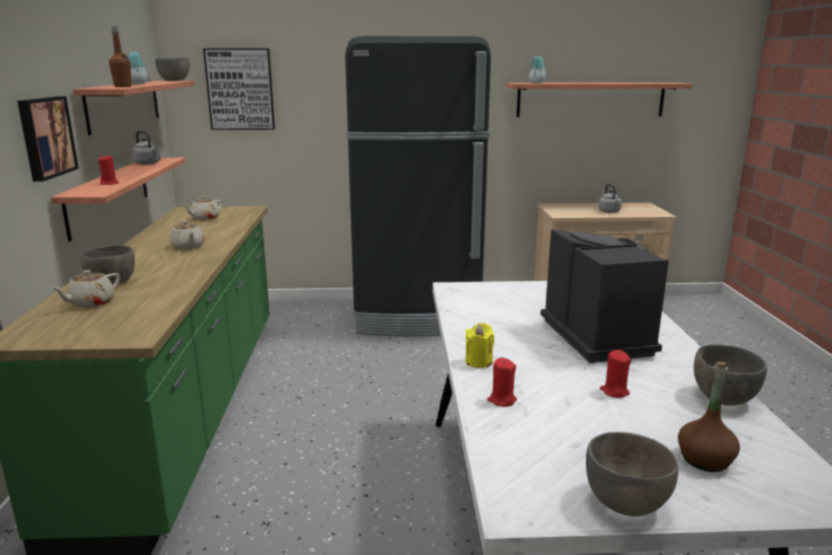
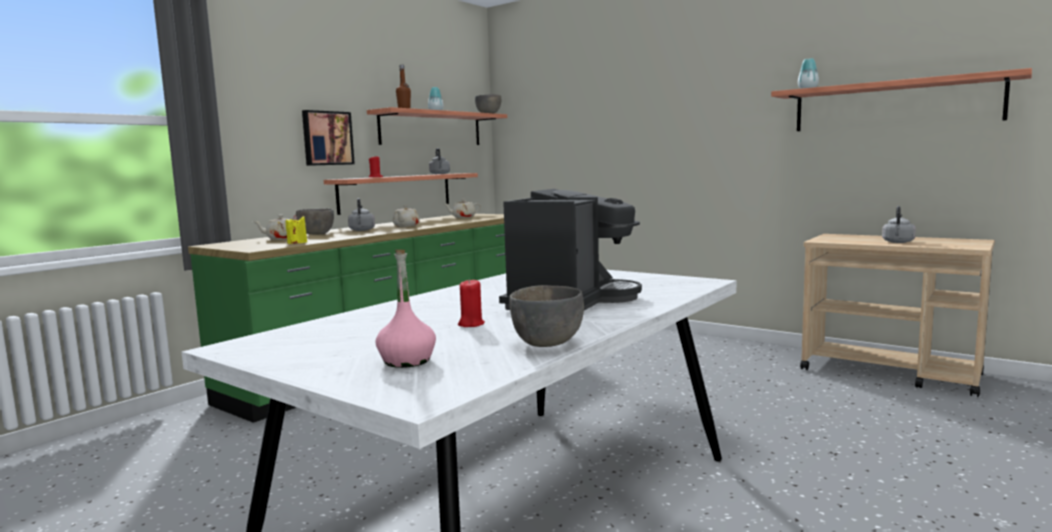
camera: 40 degrees right, 10 degrees down
picture [203,48,275,130] -> none
black fridge [345,36,491,336] -> none
yellow candle [466,323,494,368] -> yellow candle moved to [286,215,307,244]
red candle [487,358,517,407] -> none
grey bowl [586,432,678,516] -> none
brown bottle [678,362,740,472] -> pink bottle [376,250,436,368]
none -> grey kettle [348,198,375,231]

